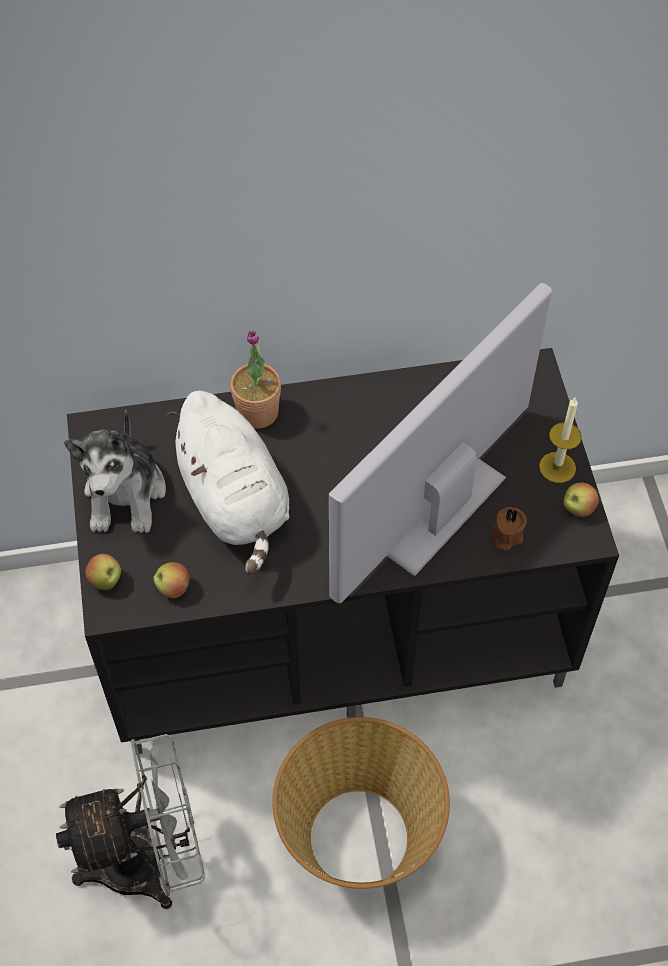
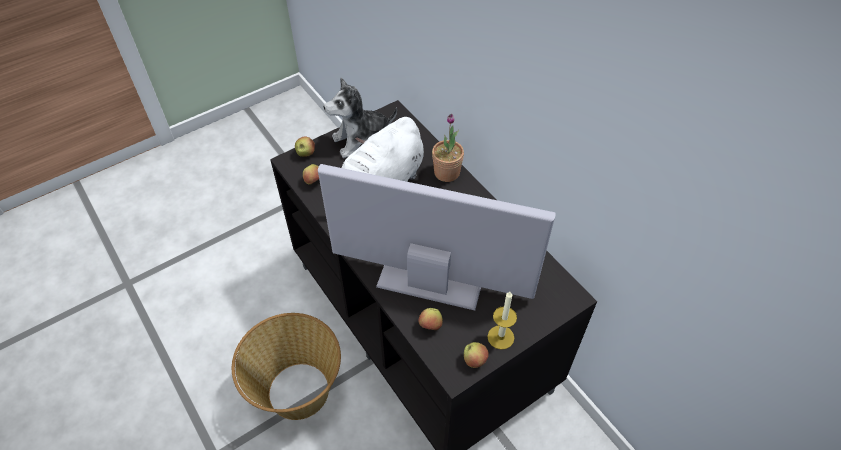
camera: 65 degrees right, 5 degrees down
grey fan [56,734,205,909] -> none
brown candle [492,507,527,551] -> apple [418,308,443,330]

